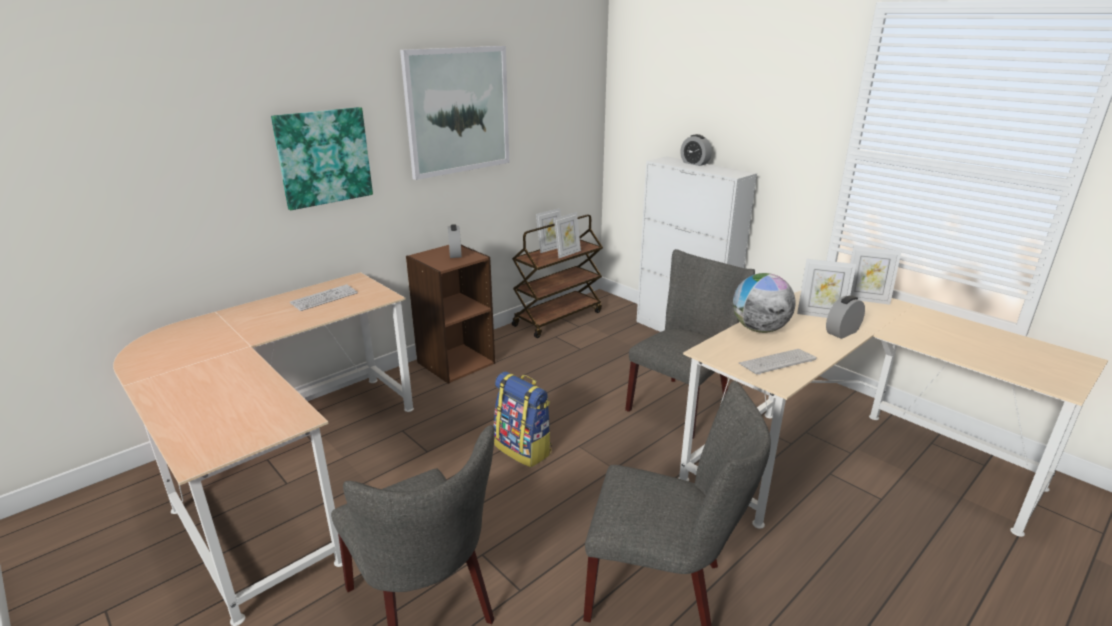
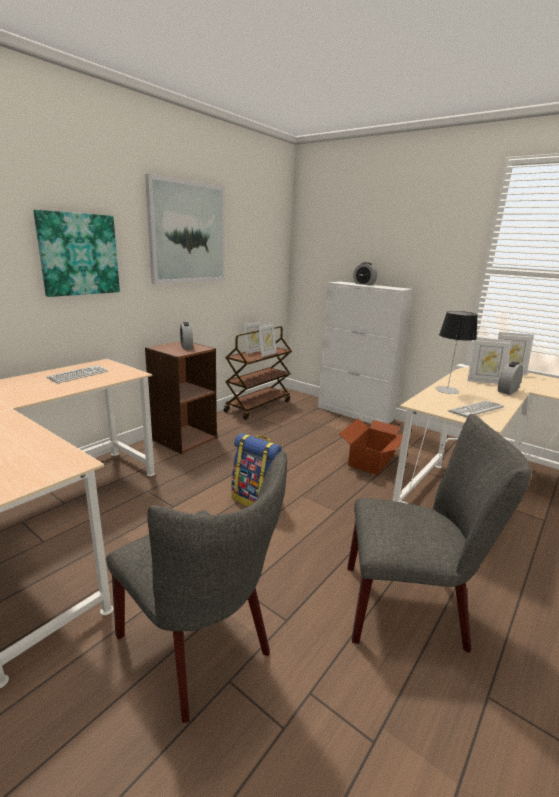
camera: 10 degrees left, 5 degrees down
grey chair [625,249,755,440] -> cardboard box [339,418,403,475]
globe [733,273,796,333] -> table lamp [435,311,478,394]

